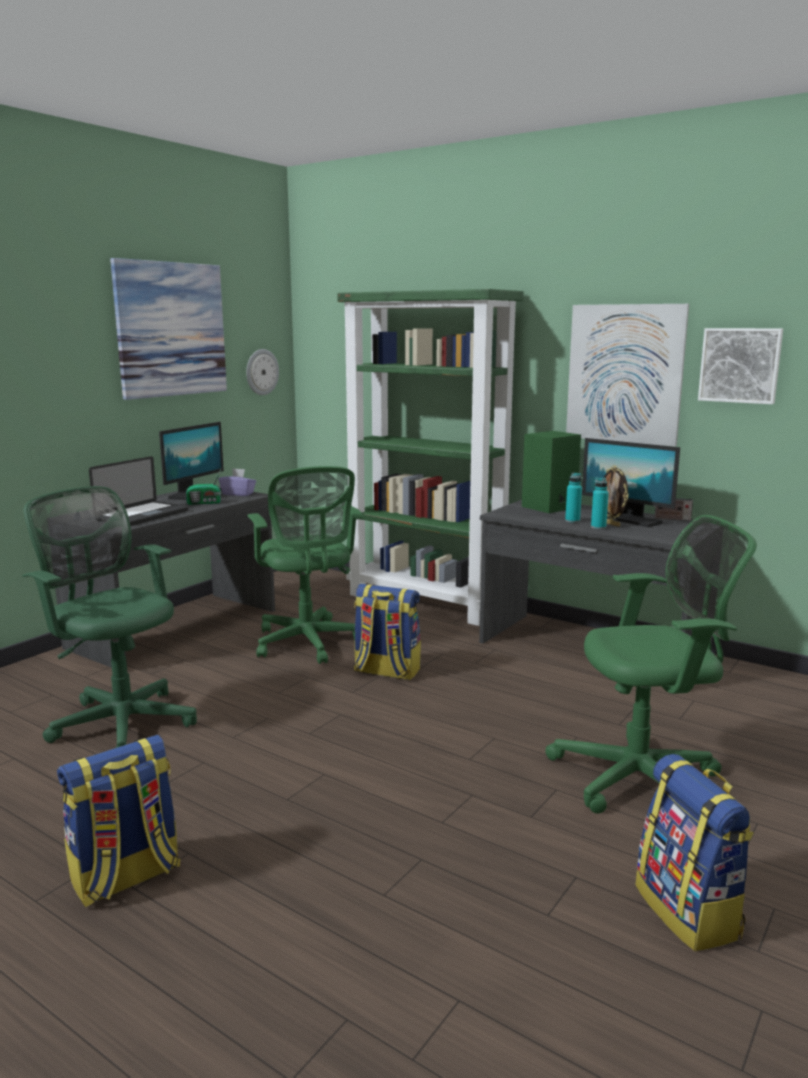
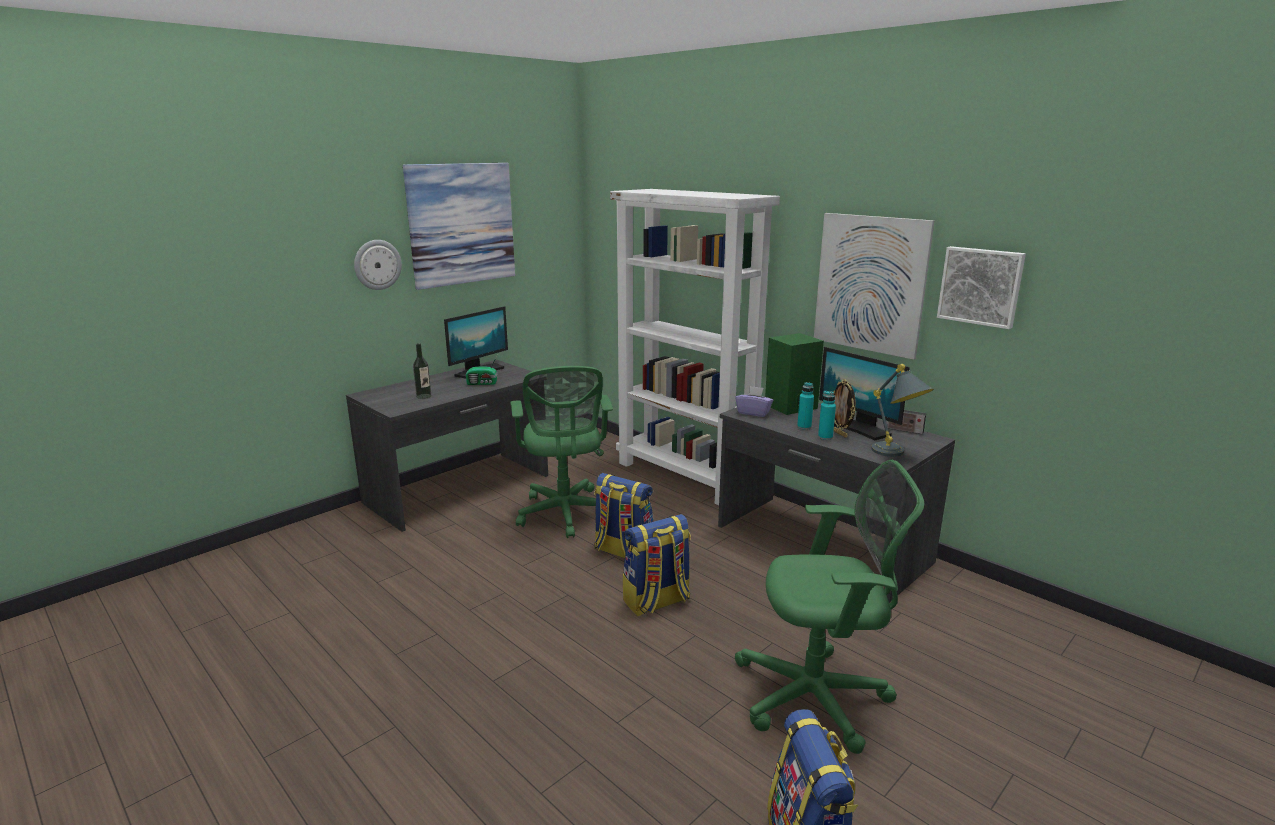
camera: 10 degrees right, 5 degrees up
green office chair [22,486,197,748] -> none
backpack [57,735,181,907] -> backpack moved to [623,514,691,616]
laptop [89,456,188,526] -> bottle [413,343,431,399]
purple tissue box [219,468,256,496] -> purple tissue box moved to [735,386,773,417]
wall clock [246,349,279,395] -> wall clock moved to [354,240,402,290]
green bookcase [337,289,523,626] -> white bookcase [610,189,780,505]
none -> grey table lamp [871,364,934,457]

